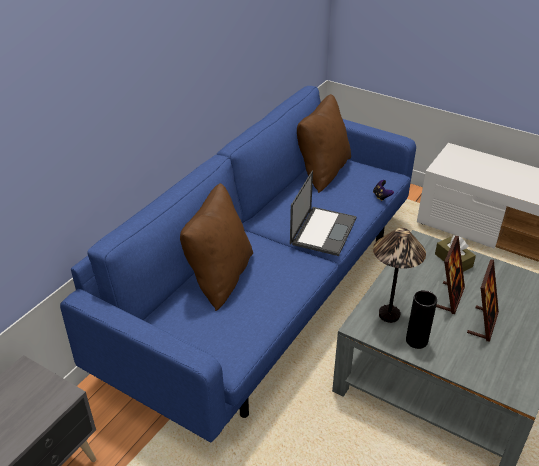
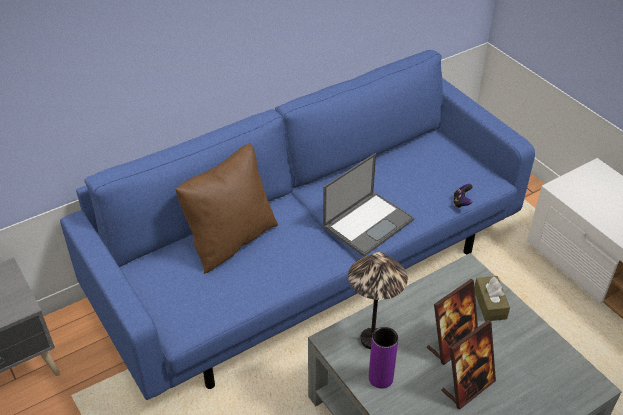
camera: 25 degrees right, 5 degrees up
brown pillow [297,94,351,193] -> none
black vase [406,290,437,349] -> purple vase [369,327,398,389]

